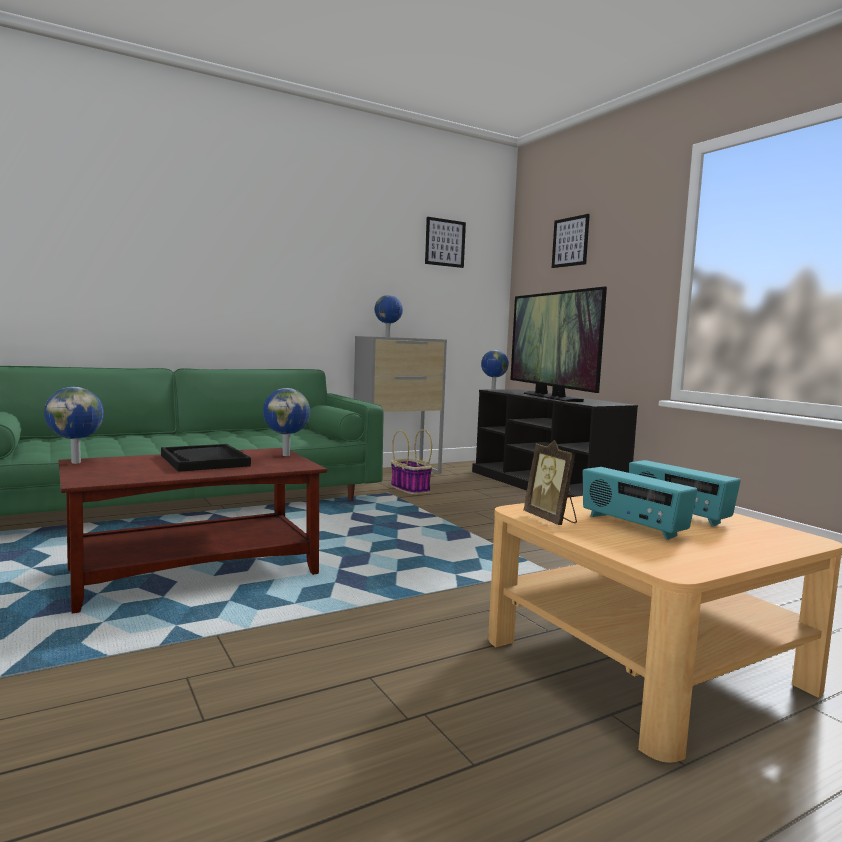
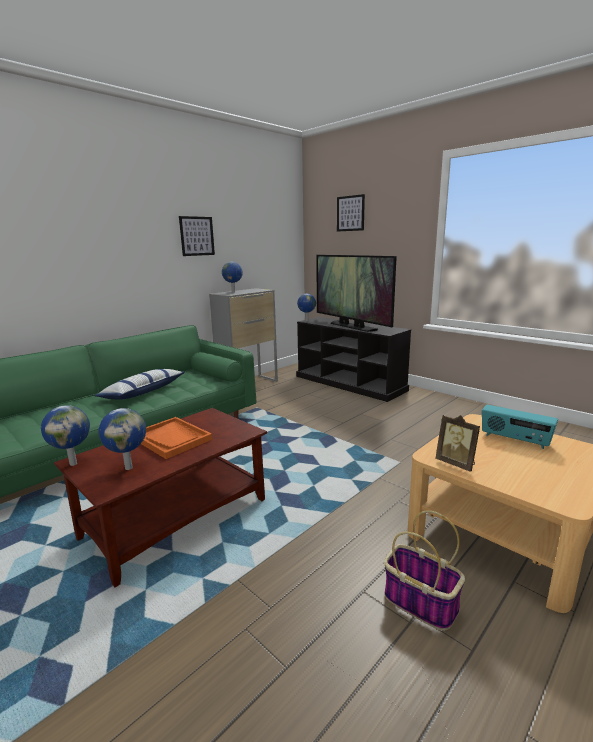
camera: 15 degrees left, 10 degrees up
black tray [161,444,251,472] -> orange tray [141,417,212,459]
globe [263,388,310,456] -> globe moved to [98,408,146,470]
basket [391,429,432,495] -> basket moved to [384,510,465,631]
picture [425,217,466,268] -> picture moved to [179,216,215,256]
radio [583,467,698,540] -> none
none -> pillow [95,369,185,400]

